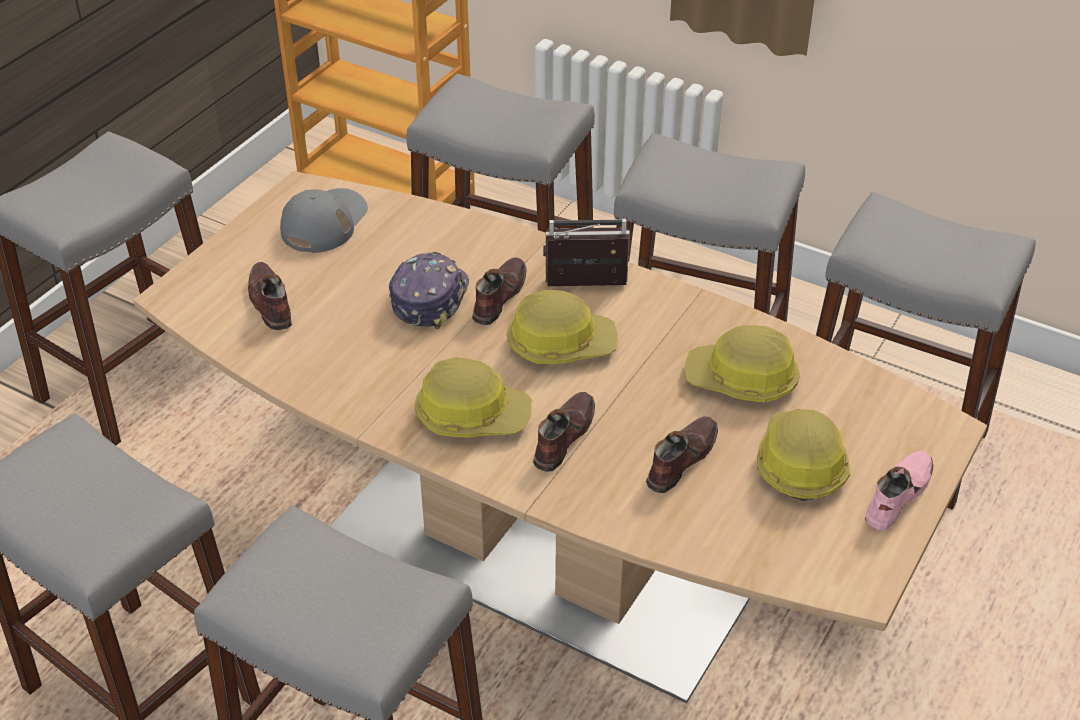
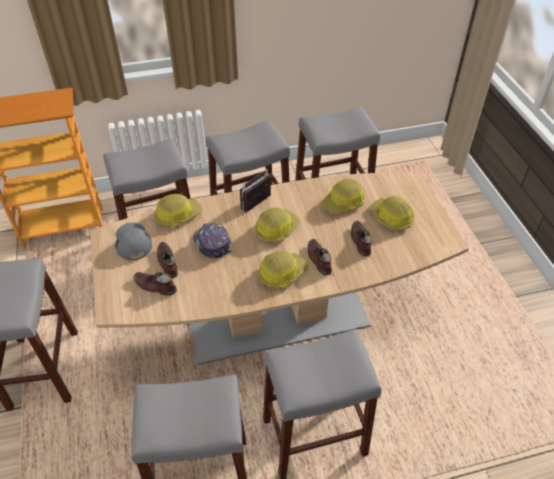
camera: 45 degrees left, 5 degrees up
brown shoe [472,257,527,325] -> brown shoe moved to [157,242,178,278]
pink shoe [865,451,934,530] -> none
none -> hard hat [155,194,202,227]

